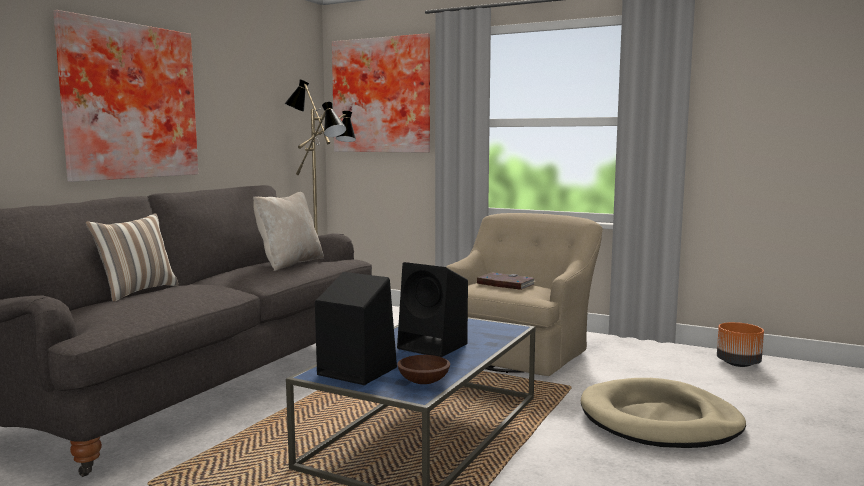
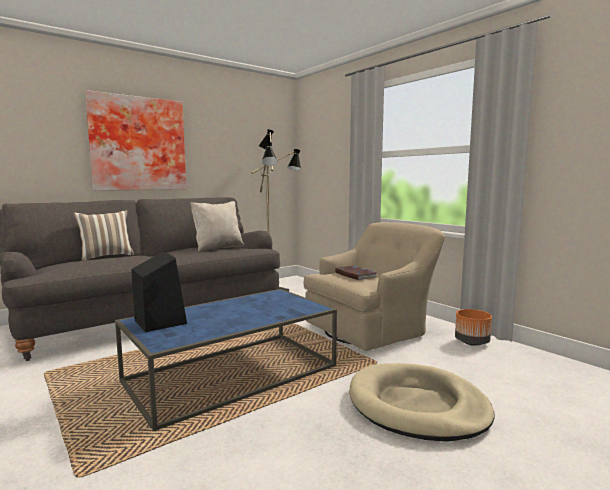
camera: 25 degrees right, 0 degrees up
picture [332,33,430,153] -> none
black speaker [397,262,468,357] -> none
brown bowl [397,355,450,384] -> none
orange planter [717,322,764,367] -> orange planter moved to [455,309,492,346]

